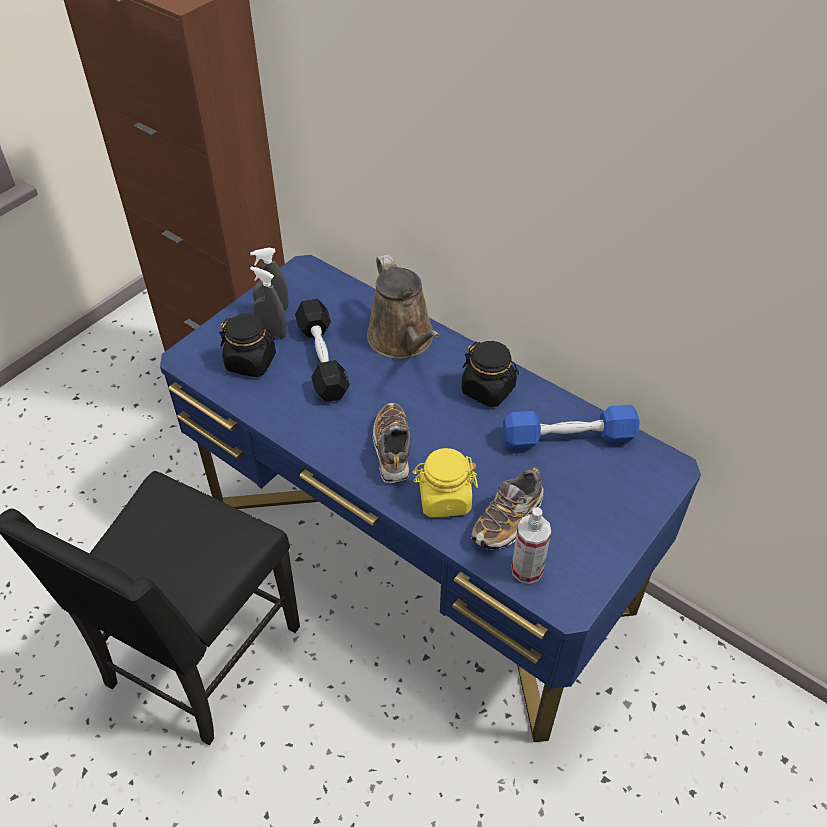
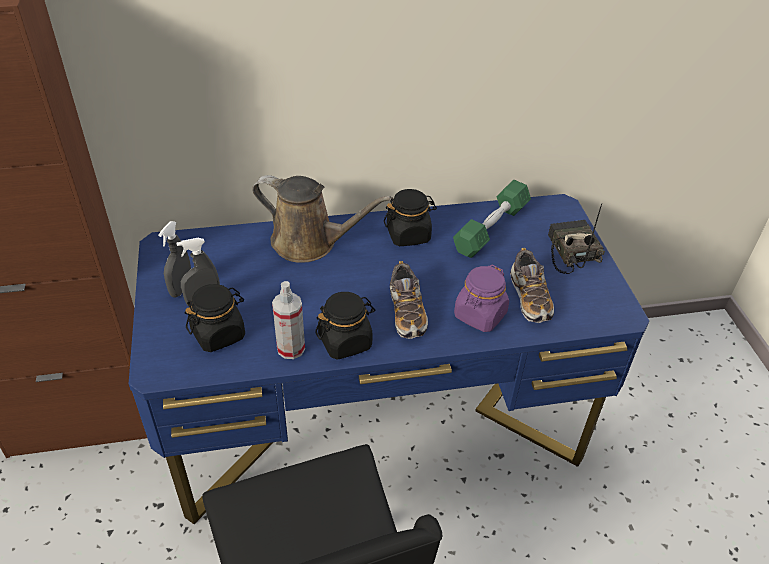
camera: 50 degrees left, 5 degrees down
black dumbbell [295,299,350,402] -> none
shoe [373,403,411,483] -> shoe turned 135 degrees counterclockwise [390,261,428,339]
yellow jar [412,448,478,517] -> purple jar [454,265,509,332]
blue dumbbell [503,405,640,449] -> green dumbbell [453,180,531,258]
spray bottle [511,508,551,584] -> spray bottle moved to [272,281,305,359]
none -> black jar [315,292,375,360]
none -> radio [548,204,605,274]

